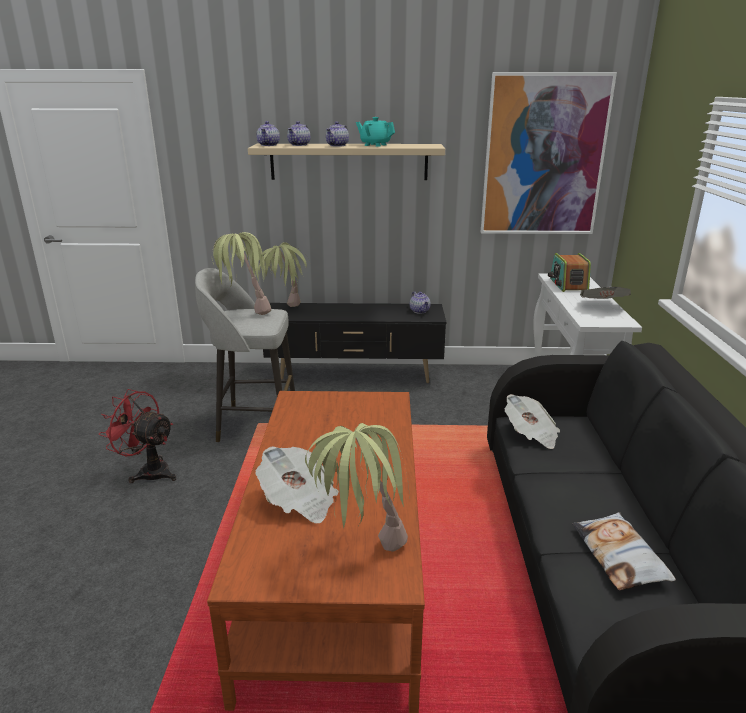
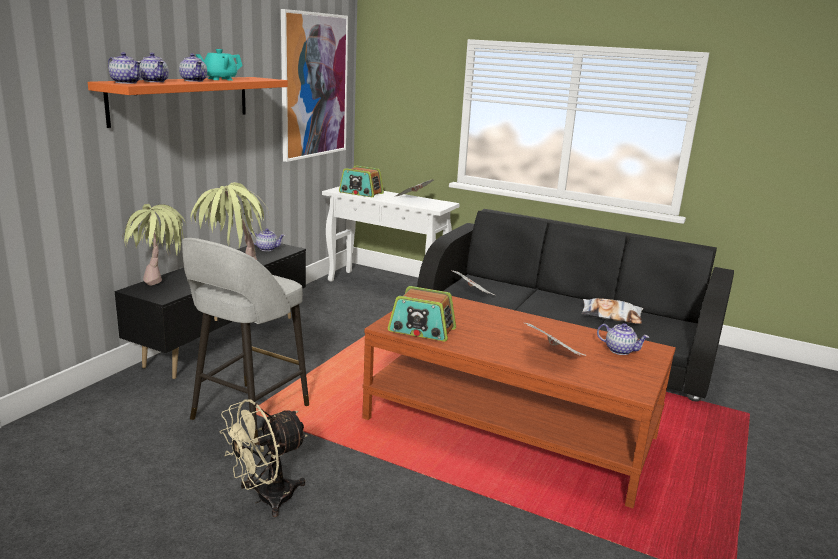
camera: 65 degrees left, 5 degrees down
red fan [99,389,176,483] -> beige fan [220,399,308,517]
beige shelf [248,144,445,180] -> orange shelf [88,77,288,128]
potted plant [305,423,410,552] -> teapot [597,323,649,355]
none -> radio [388,286,456,341]

